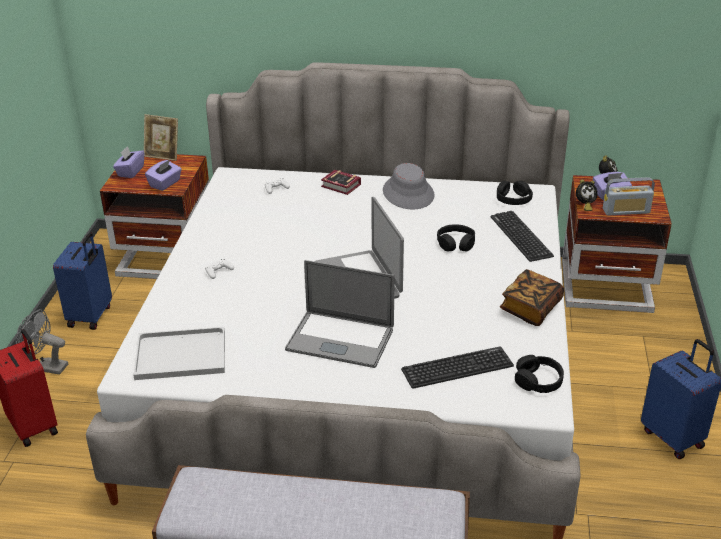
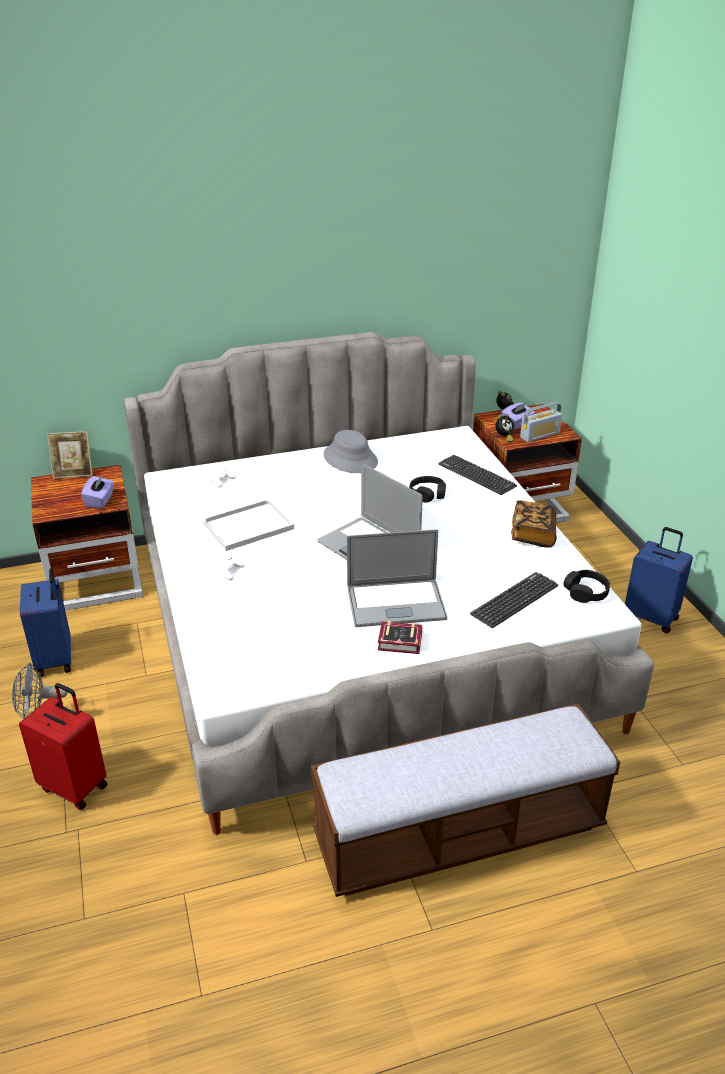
camera: 25 degrees left, 0 degrees up
purple tissue box [113,146,144,178] -> none
white tray [133,327,225,380] -> white tray moved to [202,499,294,551]
book [321,170,361,195] -> book moved to [378,621,423,654]
black headphones [497,181,533,205] -> none

